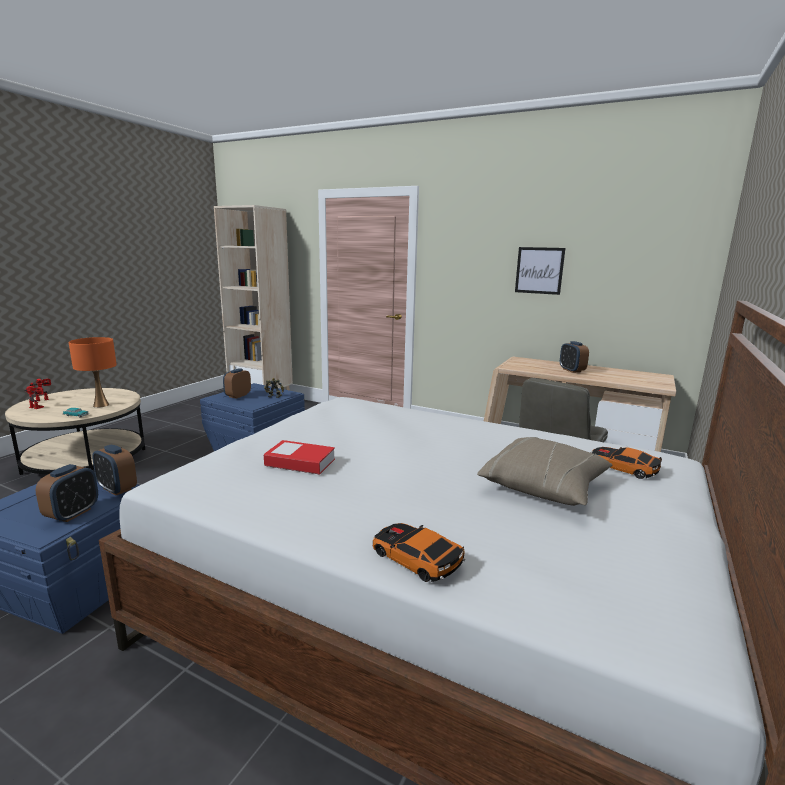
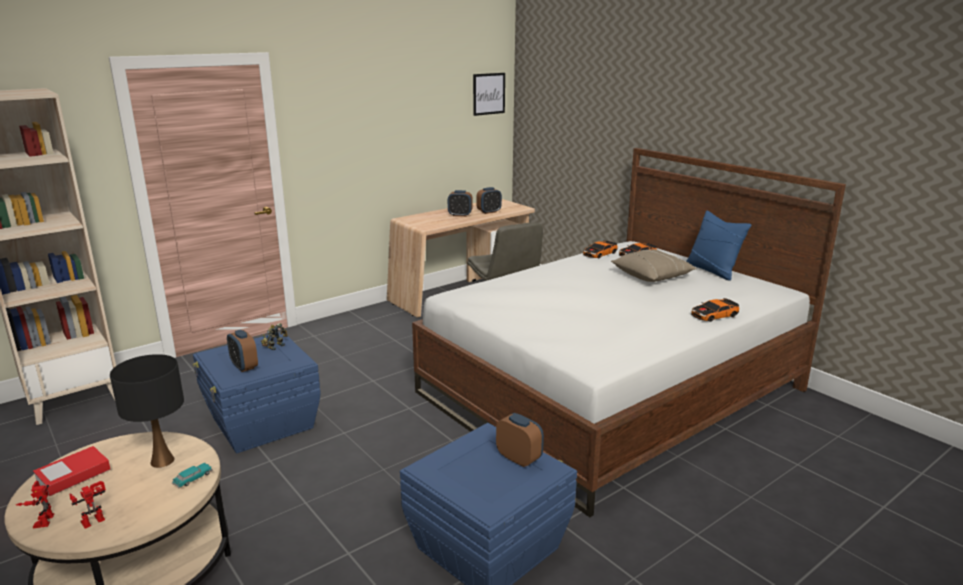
camera: 65 degrees left, 5 degrees up
orange table lamp [69,337,117,408] -> black table lamp [110,354,184,468]
alarm clock [92,445,137,496] -> alarm clock moved to [476,187,502,214]
book [264,440,335,475] -> book moved to [33,446,110,496]
picture [515,247,565,295] -> picture moved to [473,73,505,116]
none -> toy car [583,240,618,258]
none -> blue pillow [686,211,752,281]

